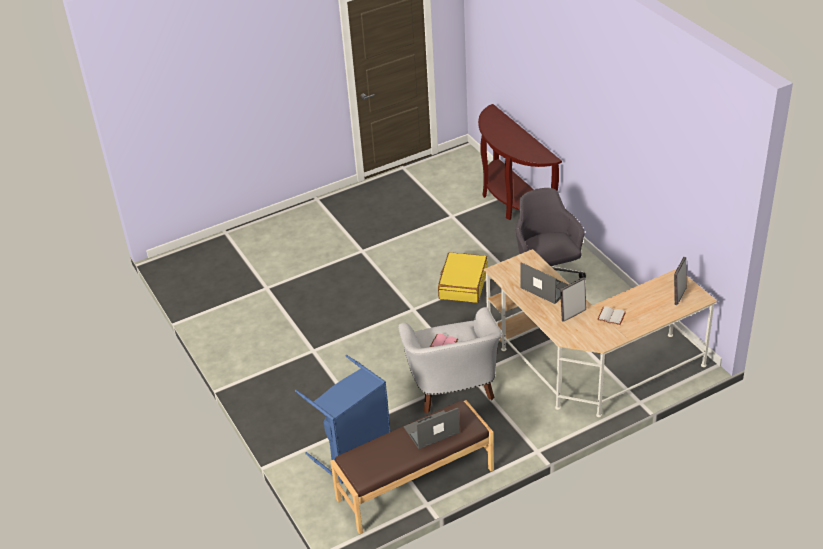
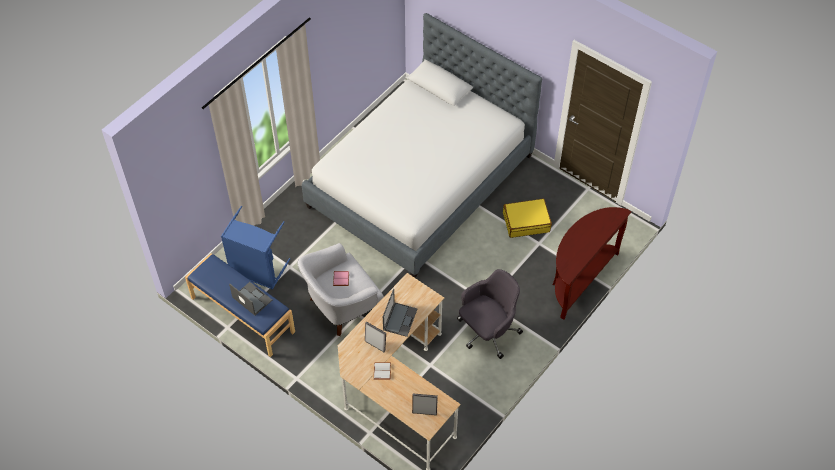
camera: 65 degrees right, 15 degrees up
brown bench [330,400,494,534] -> blue bench [185,253,295,357]
yellow suitcase [438,252,488,303] -> yellow suitcase moved to [503,198,552,238]
none -> bed [302,13,542,278]

